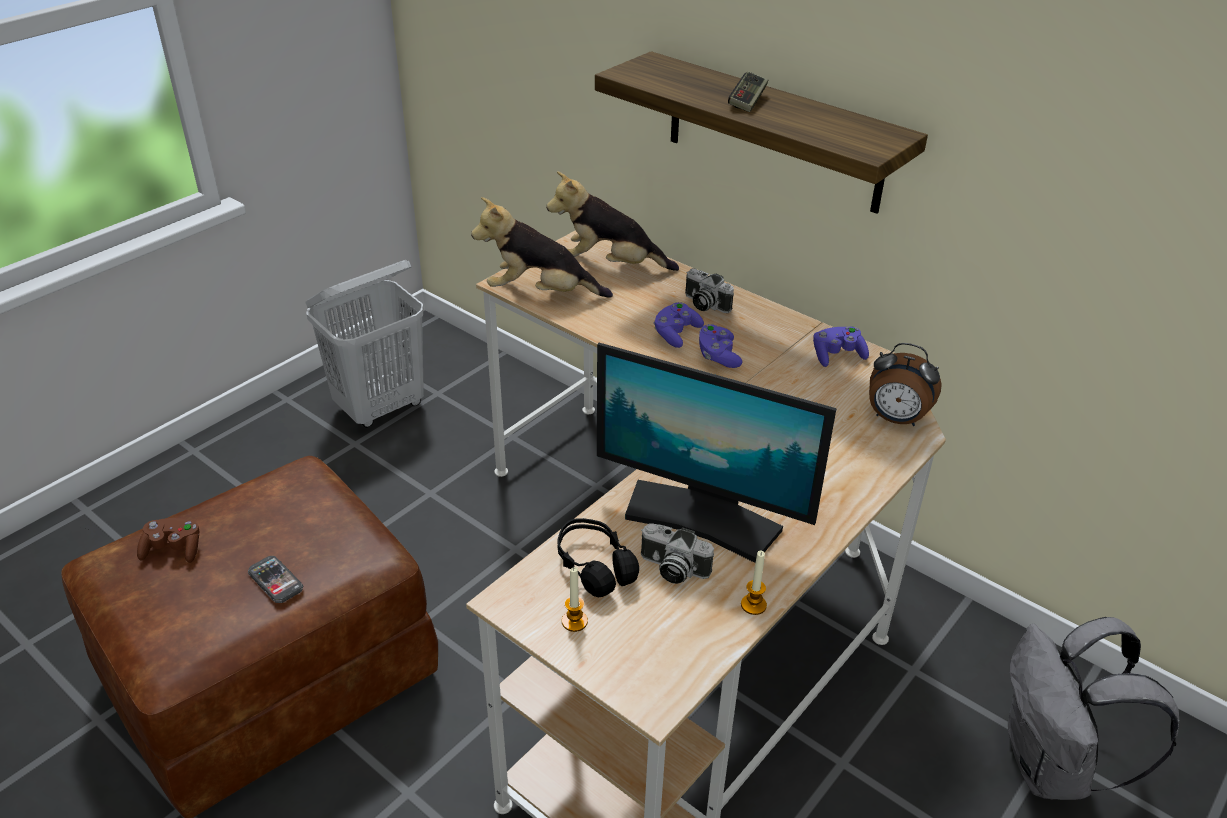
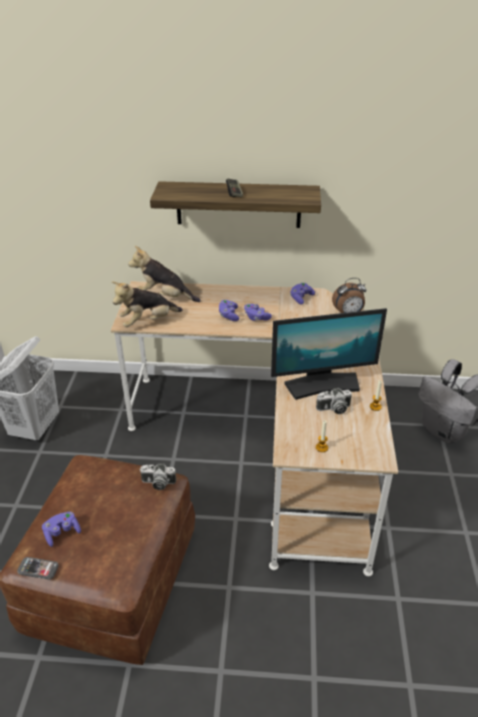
camera: 35 degrees left, 0 degrees up
brown game controller [137,518,199,563] -> purple game controller [42,512,81,547]
phone [248,556,303,603] -> phone moved to [17,557,59,580]
plush toy [546,171,679,271] -> plush toy turned 45 degrees clockwise [128,246,201,302]
black headphones [557,518,639,597] -> none
camera [685,268,734,313] -> camera moved to [140,463,176,490]

